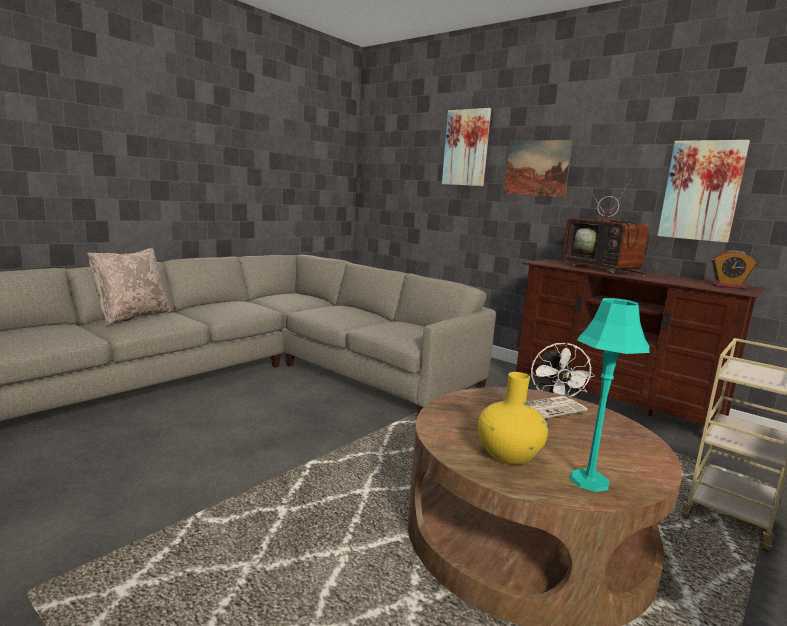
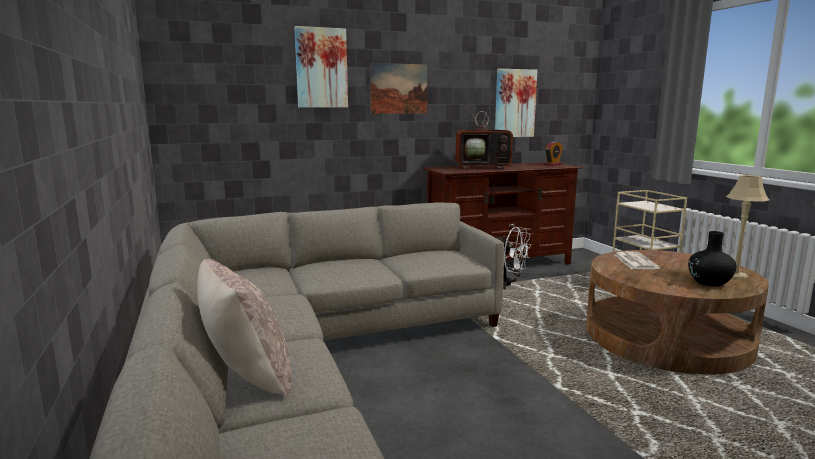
camera: 60 degrees left, 0 degrees up
yellow vase [478,372,548,465] -> black vase [688,231,736,287]
turquoise table lamp [570,298,650,492] -> beige table lamp [726,175,769,279]

